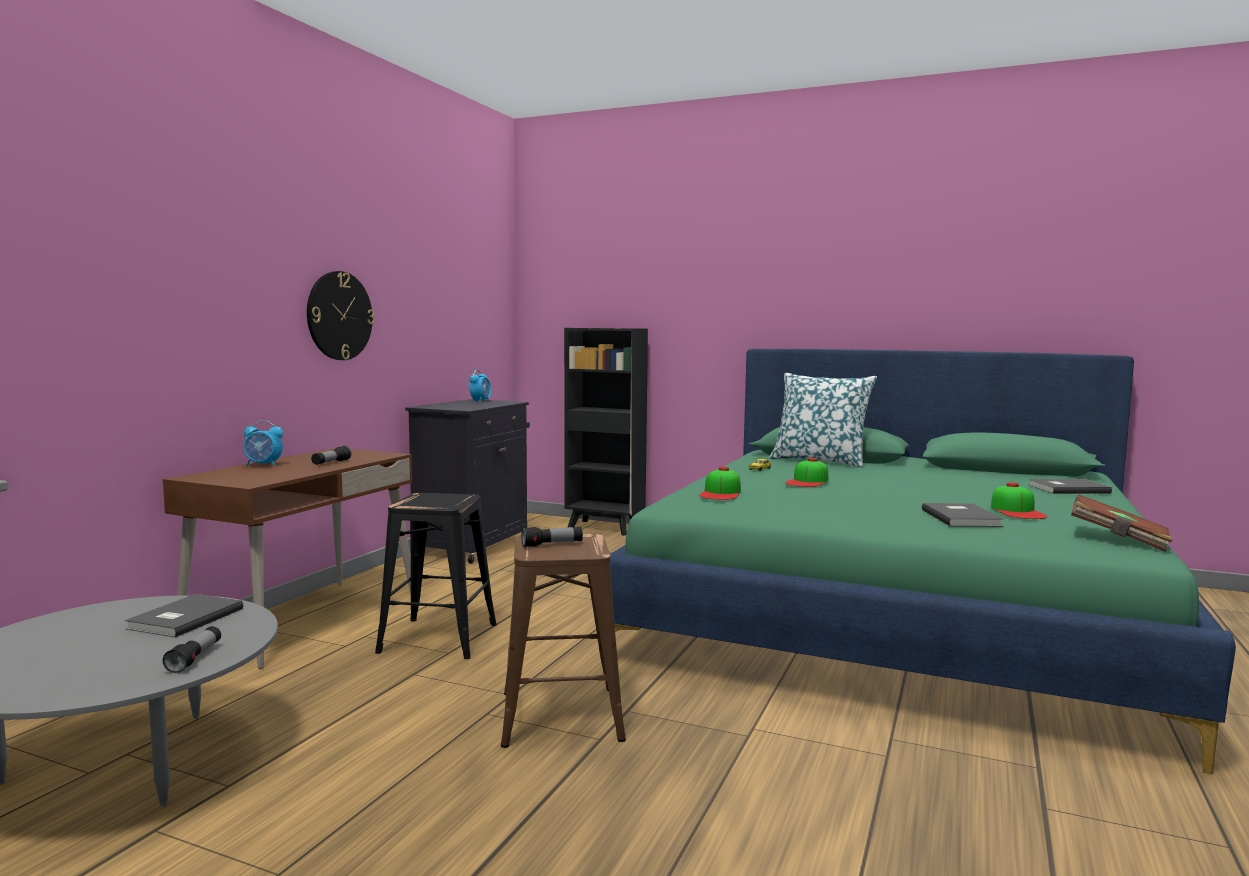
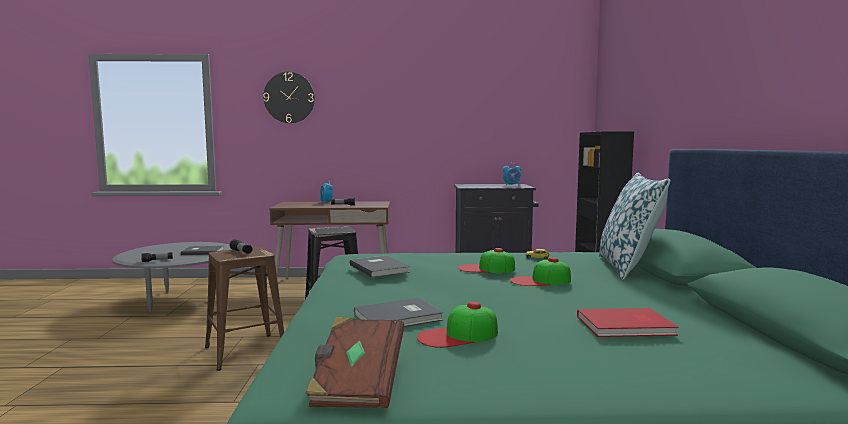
camera: 65 degrees right, 0 degrees up
wall clock [307,271,375,360] -> wall clock moved to [263,72,315,123]
cap [699,467,741,500] -> cap moved to [510,257,571,286]
grey book [1029,479,1112,494] -> grey book moved to [350,256,410,278]
none -> red book [577,308,679,337]

